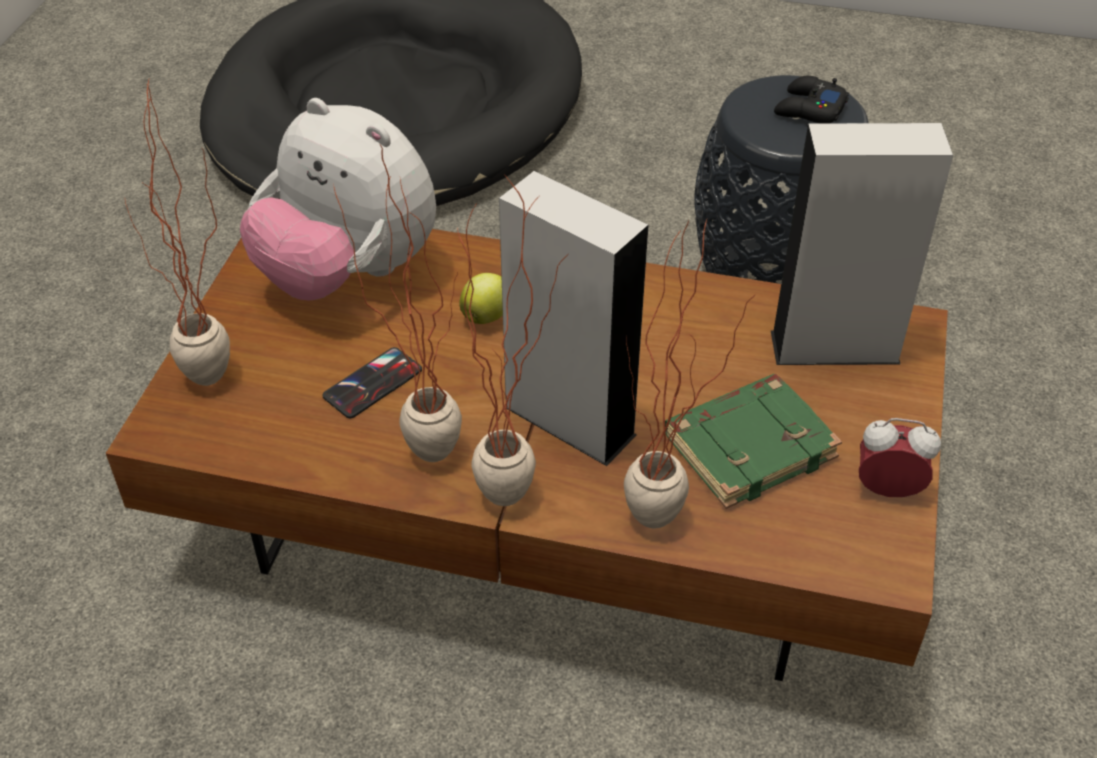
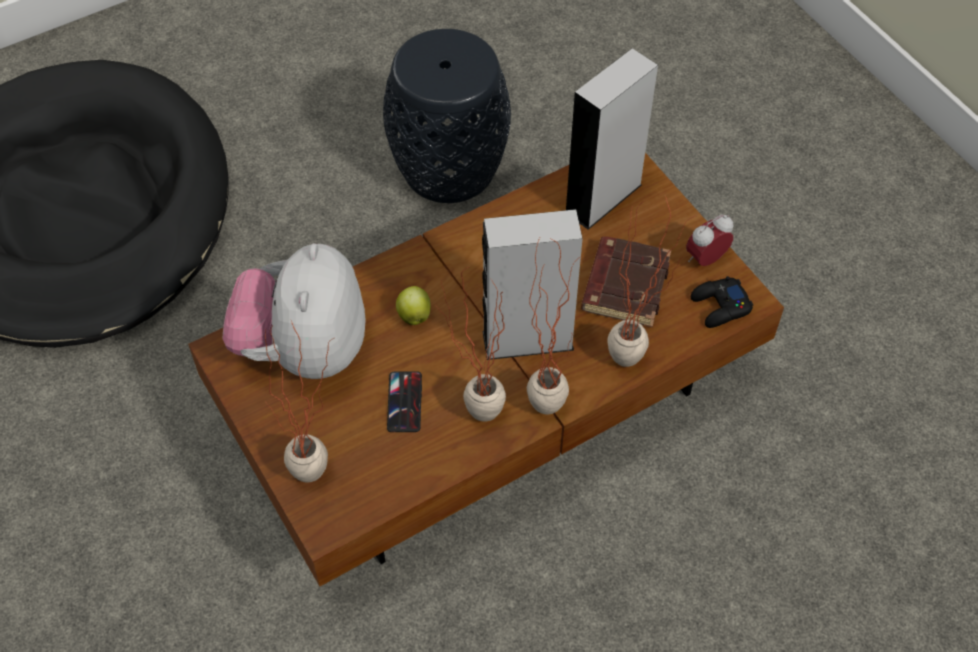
camera: 45 degrees left, 10 degrees up
plush toy [240,98,436,301] -> plush toy turned 105 degrees clockwise [223,243,366,379]
green book [665,374,842,509] -> brown book [581,236,672,327]
black game controller [774,76,849,123] -> black game controller moved to [691,276,753,328]

